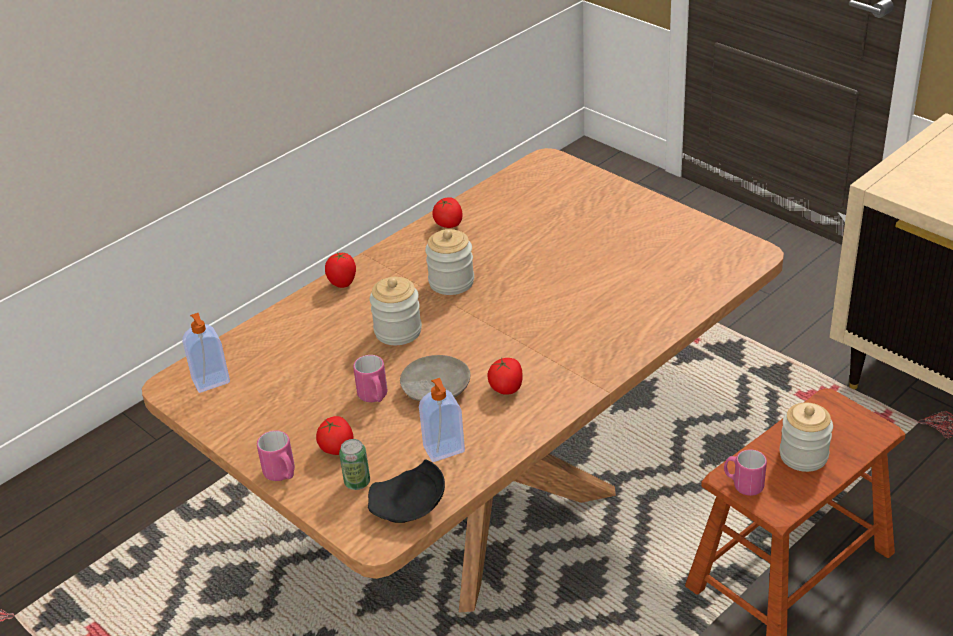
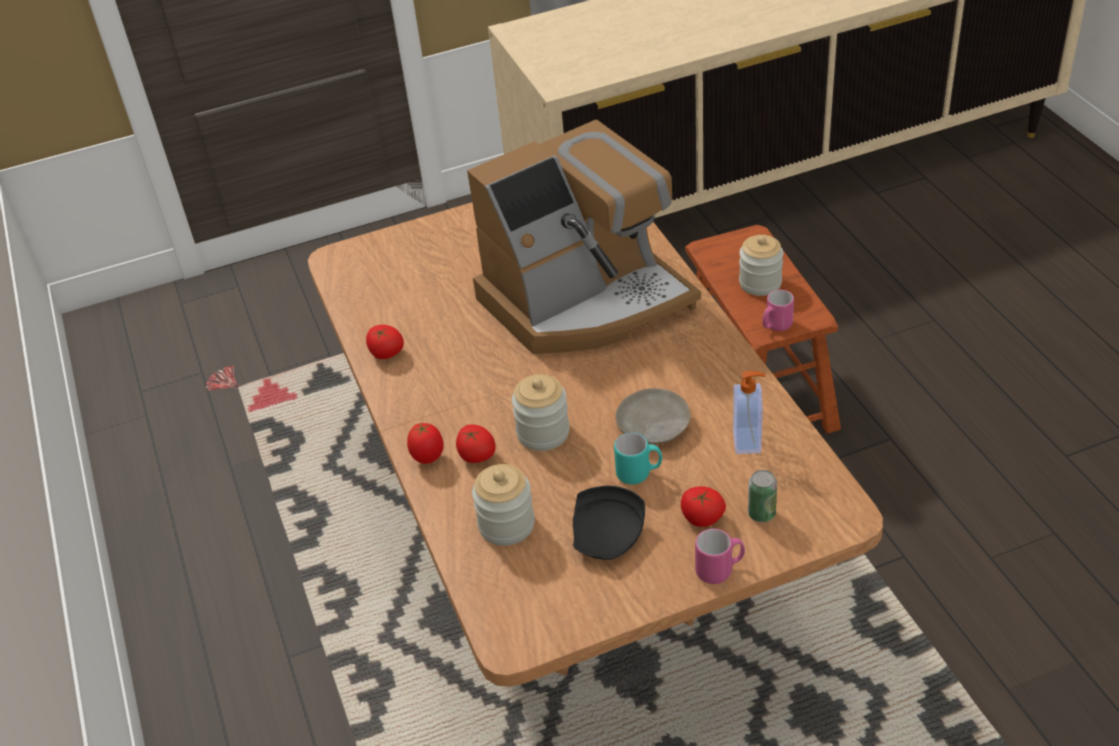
camera: 65 degrees left, 5 degrees up
soap dispenser [182,312,230,393] -> none
pink mug [353,355,387,402] -> turquoise mug [614,433,662,484]
black plate [368,459,445,523] -> black plate moved to [573,486,645,560]
jar [425,229,474,295] -> jar moved to [472,464,535,546]
tomato [487,357,523,395] -> tomato moved to [456,425,496,463]
none -> coffee machine [467,120,701,354]

